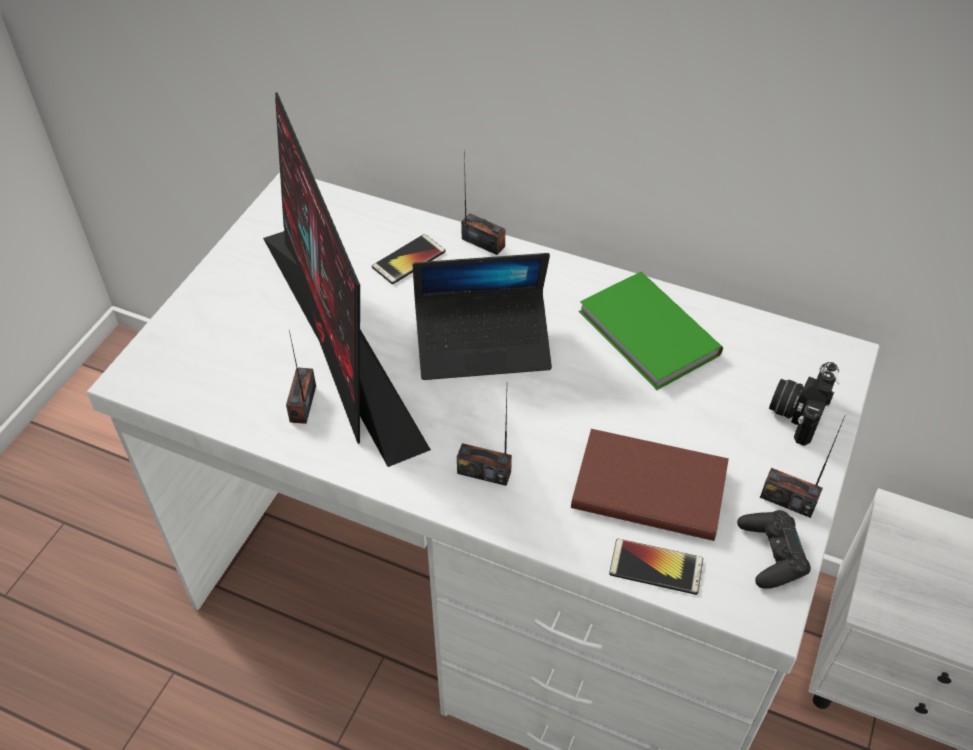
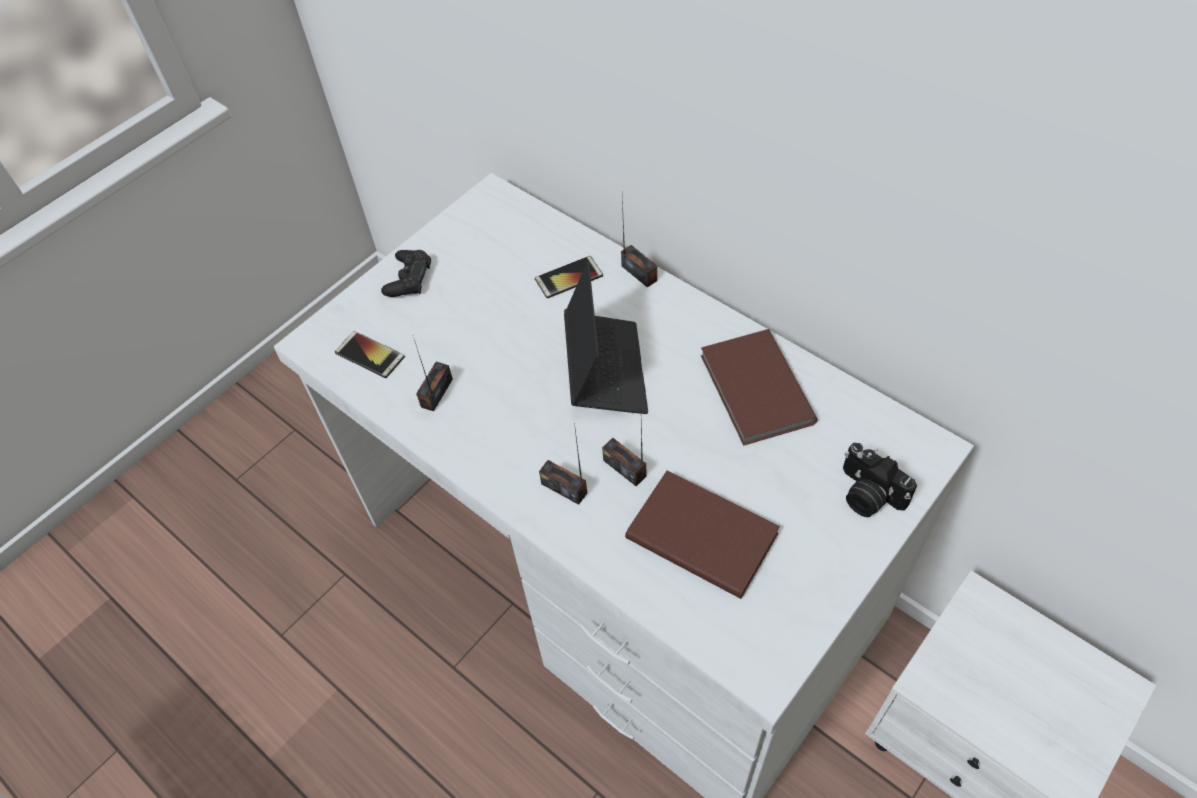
camera: 20 degrees right, 5 degrees up
monitor [263,92,431,467] -> none
laptop [413,253,552,380] -> laptop turned 105 degrees counterclockwise [564,262,648,414]
green book [579,272,723,390] -> brown book [701,329,818,446]
phone [609,539,703,595] -> phone moved to [335,331,405,378]
black game controller [737,510,811,589] -> black game controller moved to [381,250,431,297]
radio [760,416,845,518] -> radio moved to [602,423,646,486]
camera [769,362,839,446] -> camera turned 90 degrees counterclockwise [843,443,917,517]

